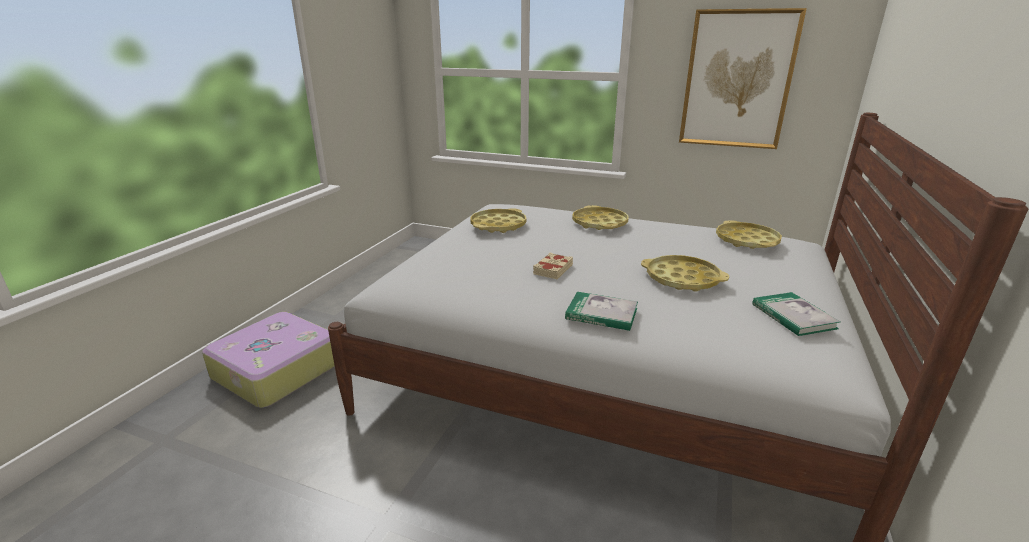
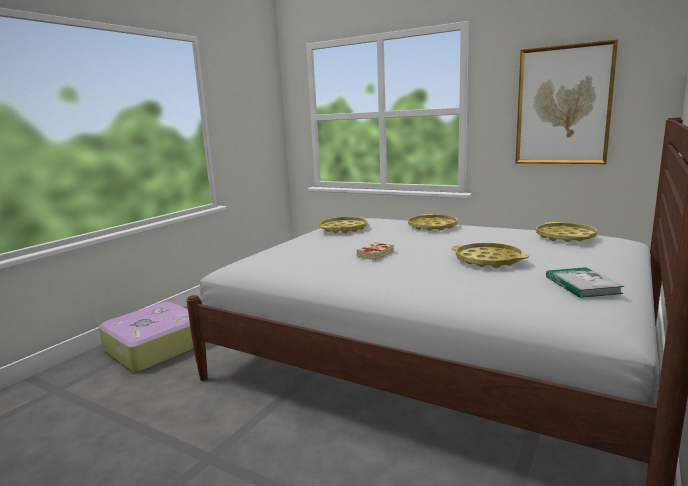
camera: 10 degrees right, 10 degrees down
book [565,292,638,331] -> none

